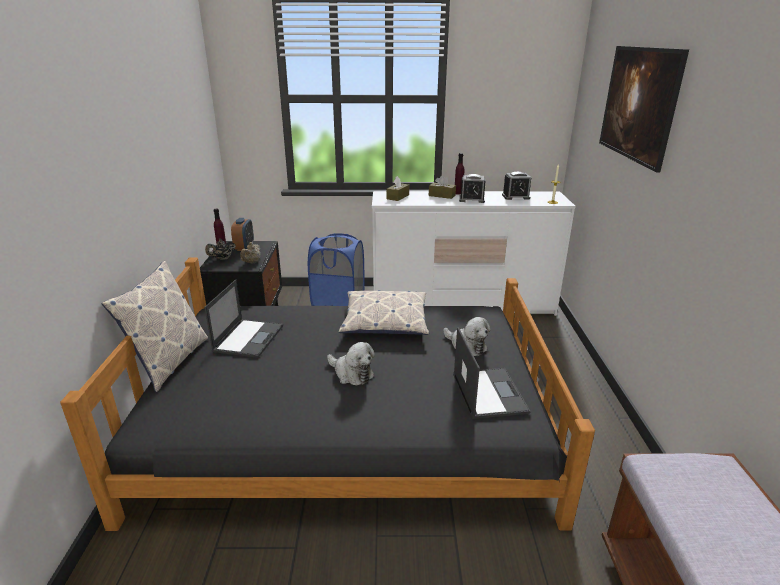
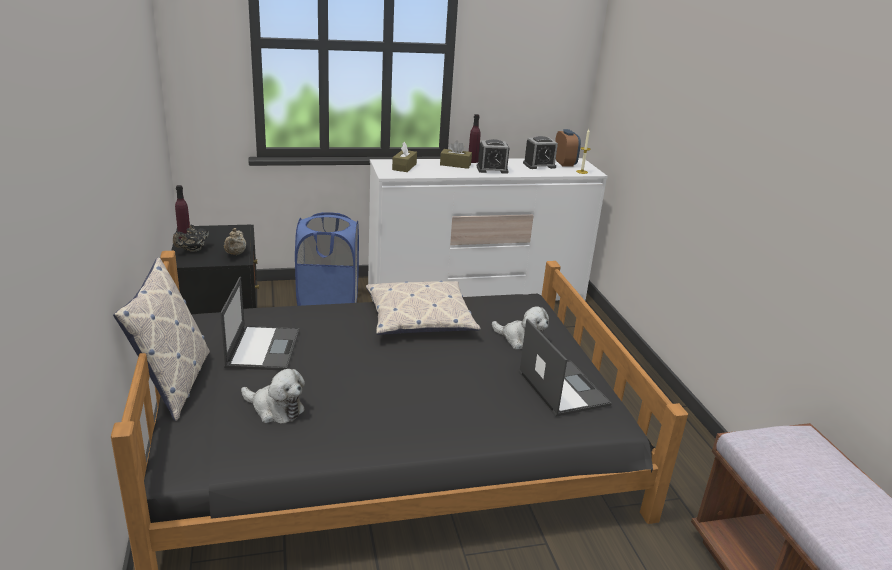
camera: 15 degrees left, 0 degrees up
alarm clock [231,218,254,251] -> alarm clock moved to [555,129,581,167]
plush toy [327,342,375,385] -> plush toy moved to [241,369,305,424]
picture [599,46,689,172] -> none

